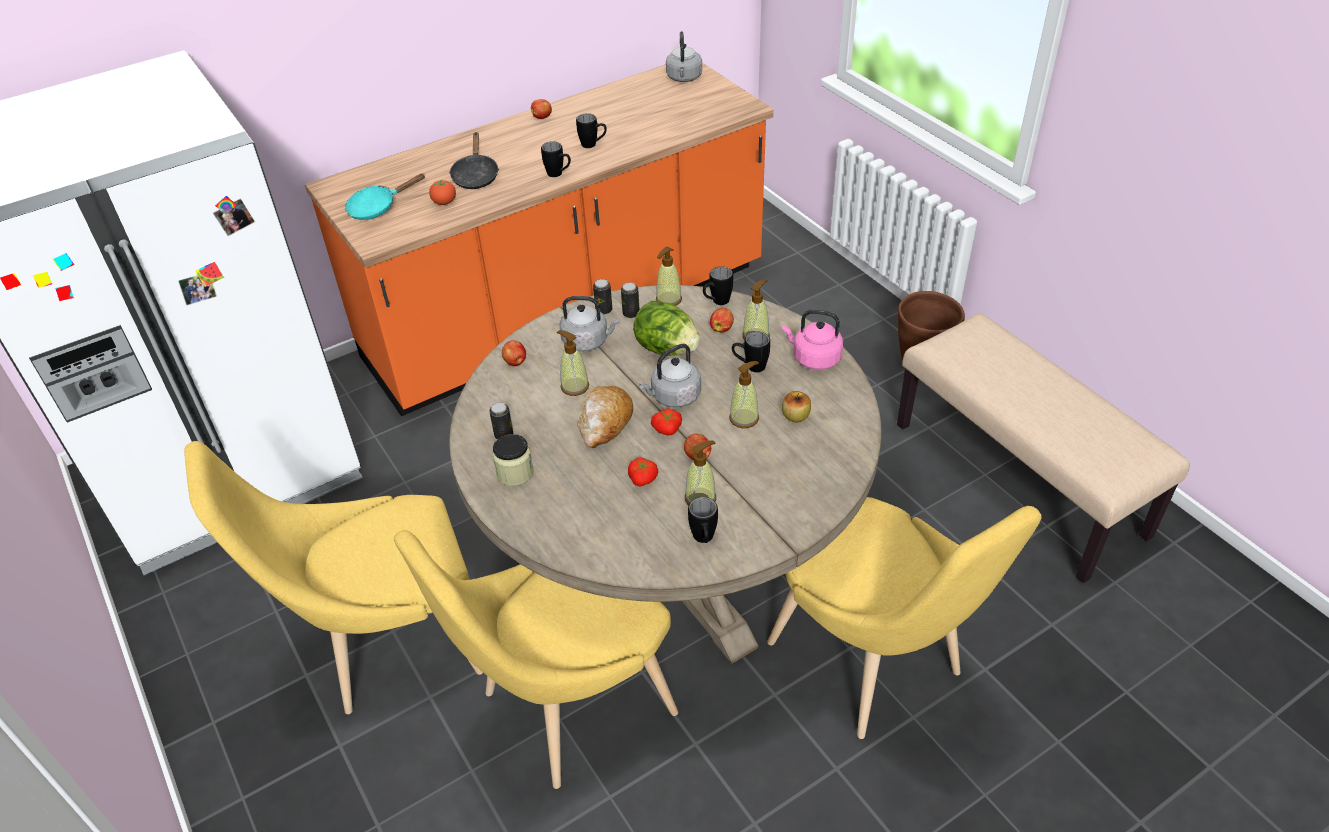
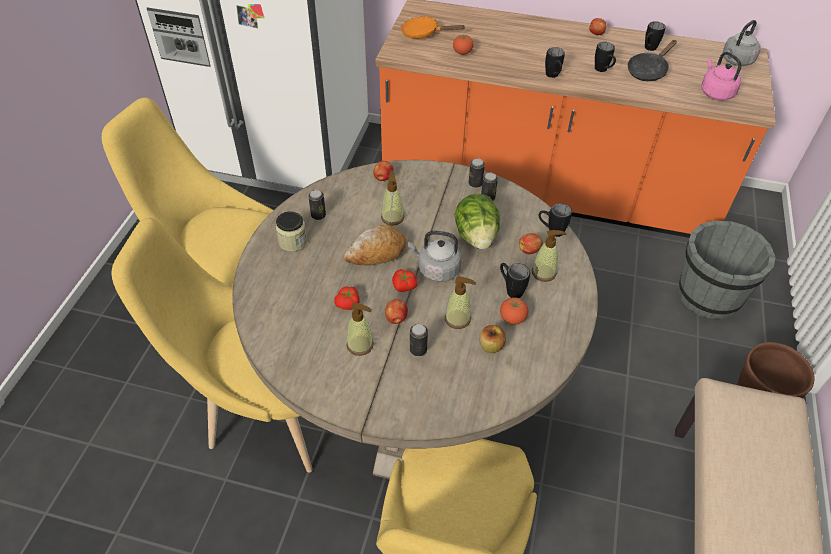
camera: 45 degrees right, 5 degrees up
turquoise frying pan [345,174,425,220] -> orange frying pan [401,16,466,39]
black frying pan [449,132,499,189] -> black frying pan moved to [627,40,677,81]
grey kettle [560,296,619,351] -> none
soap dispenser [656,247,682,306] -> none
black mug [688,497,718,543] -> black mug moved to [645,21,666,51]
pink kettle [782,309,843,370] -> pink kettle moved to [701,52,741,100]
none -> can [410,324,428,356]
none -> tomato [500,297,528,325]
none -> grey bucket [678,221,776,319]

